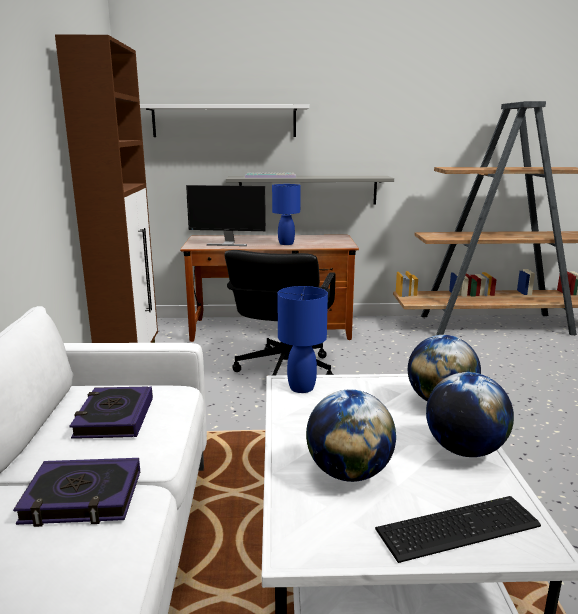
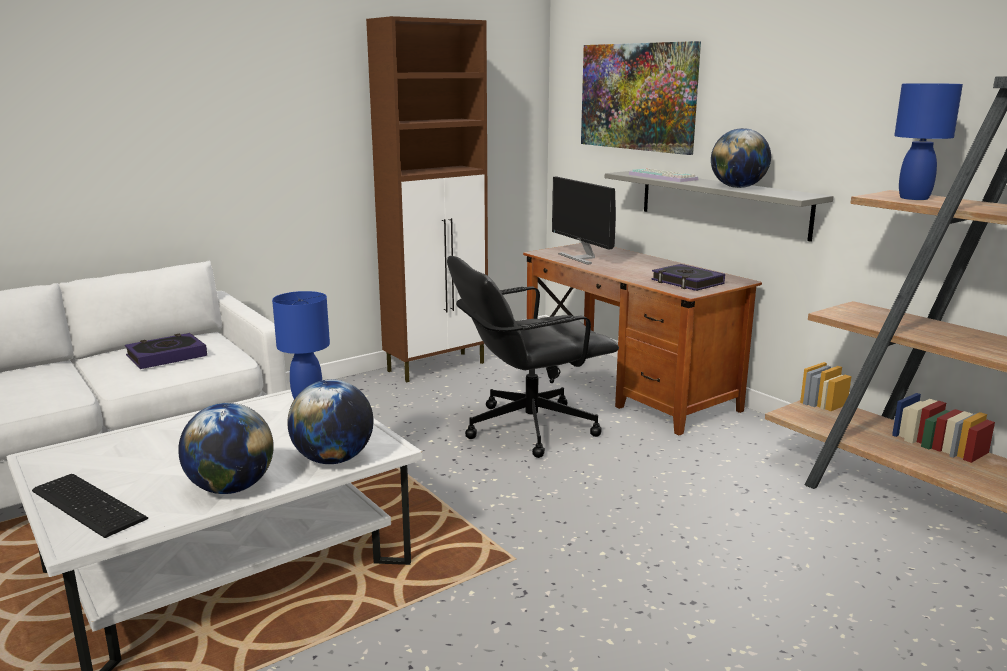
camera: 55 degrees right, 0 degrees up
book [13,458,140,527] -> book moved to [652,264,725,291]
white shelf [140,104,309,137] -> picture [581,41,701,155]
blue table lamp [272,184,301,245] -> blue table lamp moved to [894,83,963,200]
globe [306,390,396,482] -> globe moved to [711,128,771,188]

